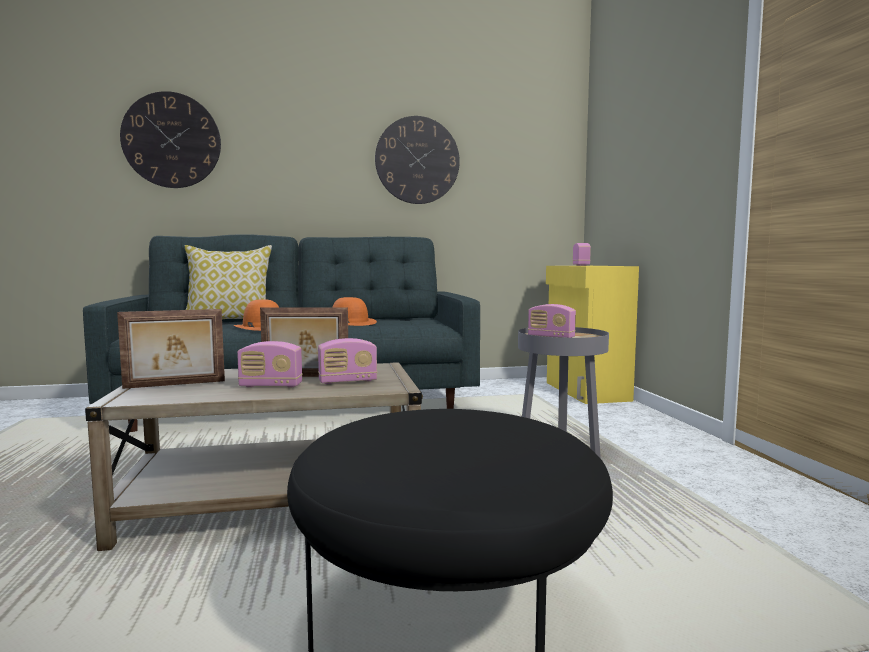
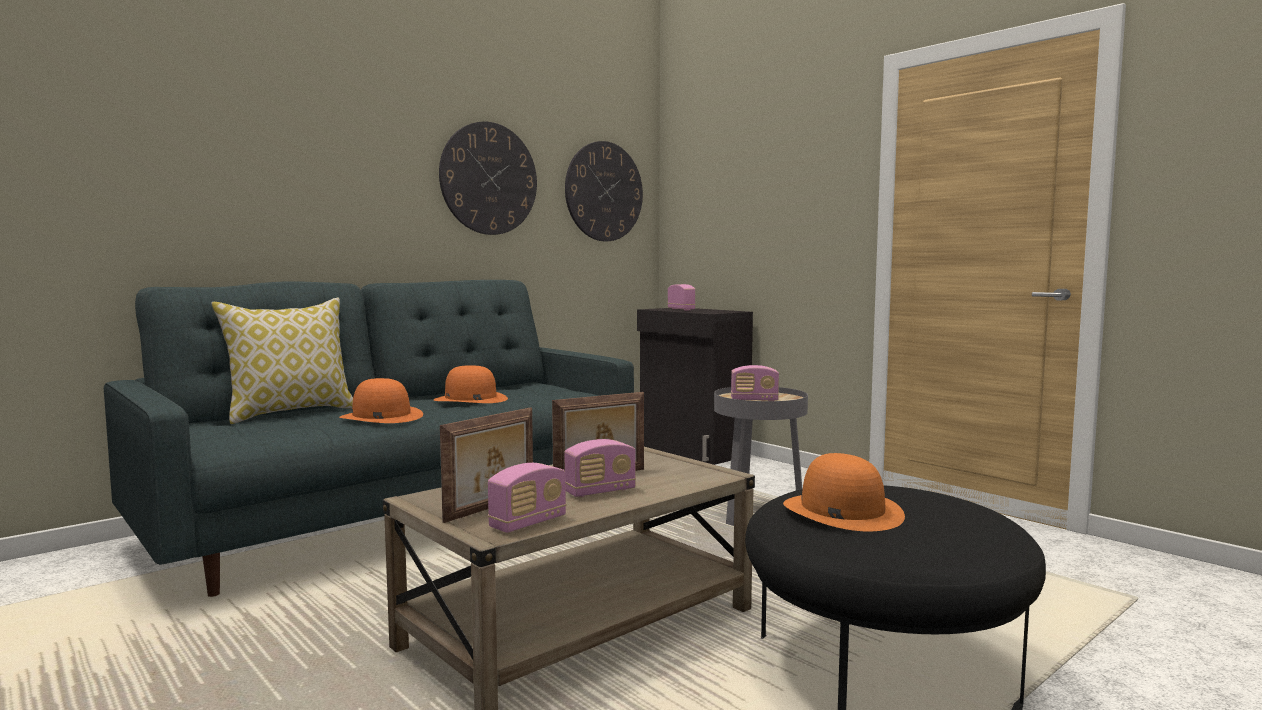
camera: 30 degrees left, 0 degrees up
wall clock [120,91,221,188] -> wall clock moved to [565,141,643,241]
radio [318,338,377,384] -> radio moved to [488,463,566,533]
yellow cabinet [546,266,639,404] -> black cabinet [637,308,753,465]
none -> orange hat [783,453,905,531]

